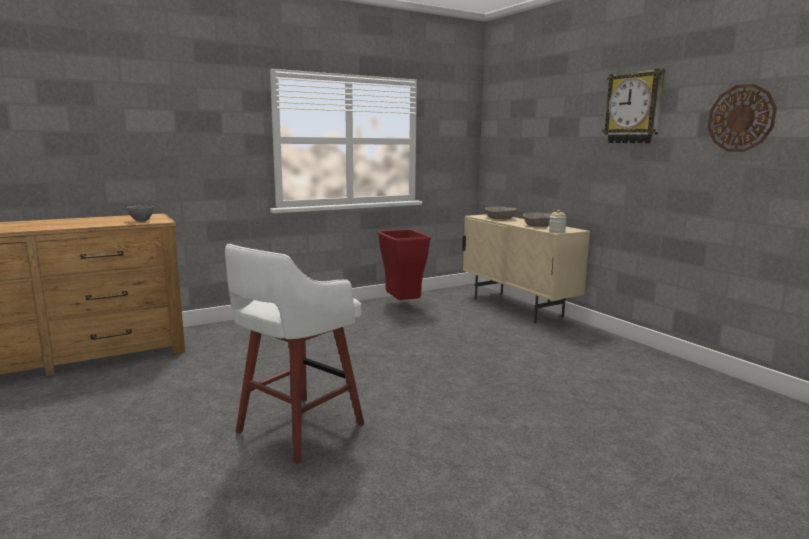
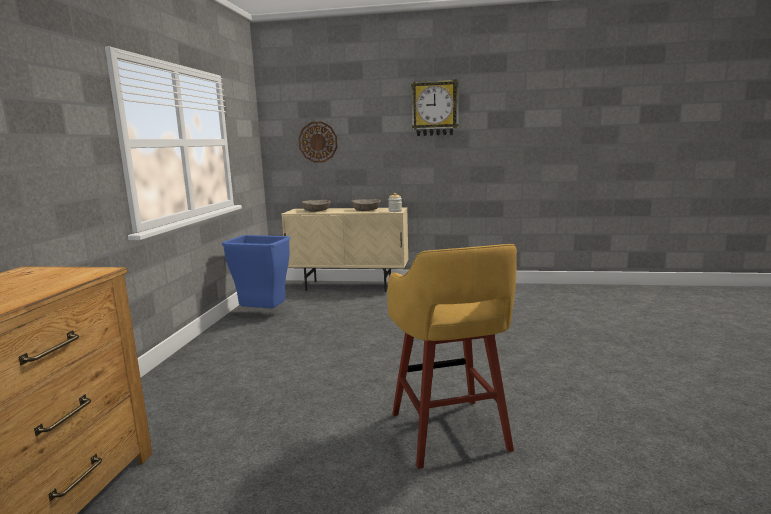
camera: 50 degrees left, 0 degrees up
grey bowl [126,205,154,222] -> none
white stool [225,244,364,464] -> yellow stool [387,244,517,469]
red trash can [377,229,431,300] -> blue trash can [222,235,290,308]
wall clock [707,84,777,152] -> wall clock moved to [298,122,338,163]

